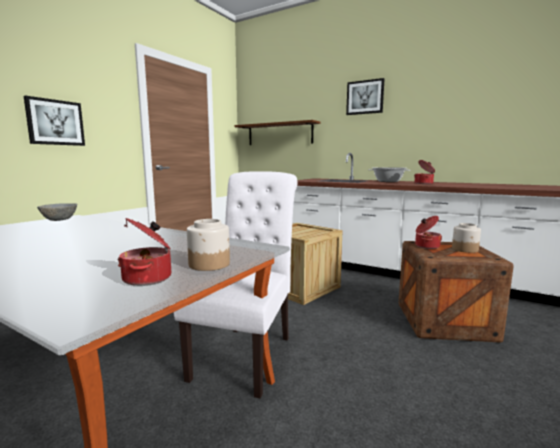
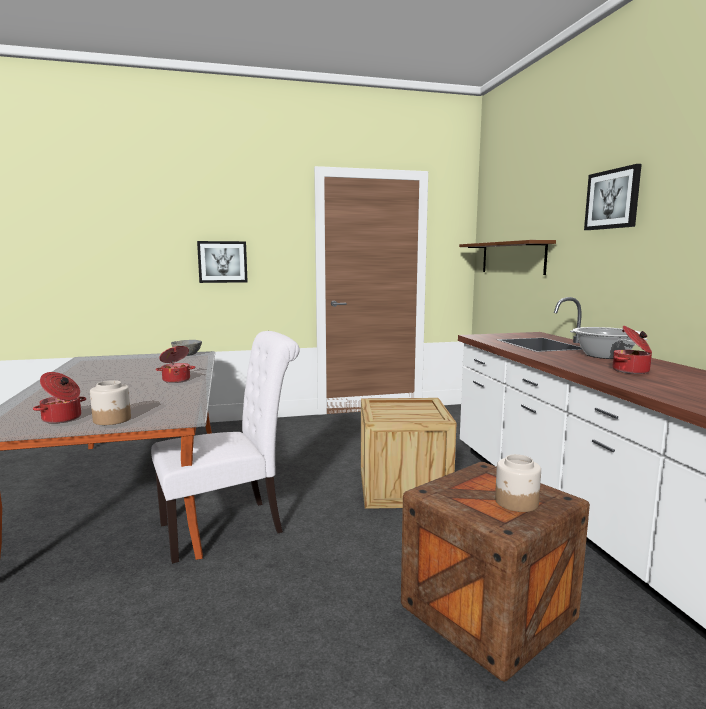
camera: 45 degrees right, 0 degrees up
cooking pot [415,216,442,249] -> cooking pot moved to [155,346,195,383]

